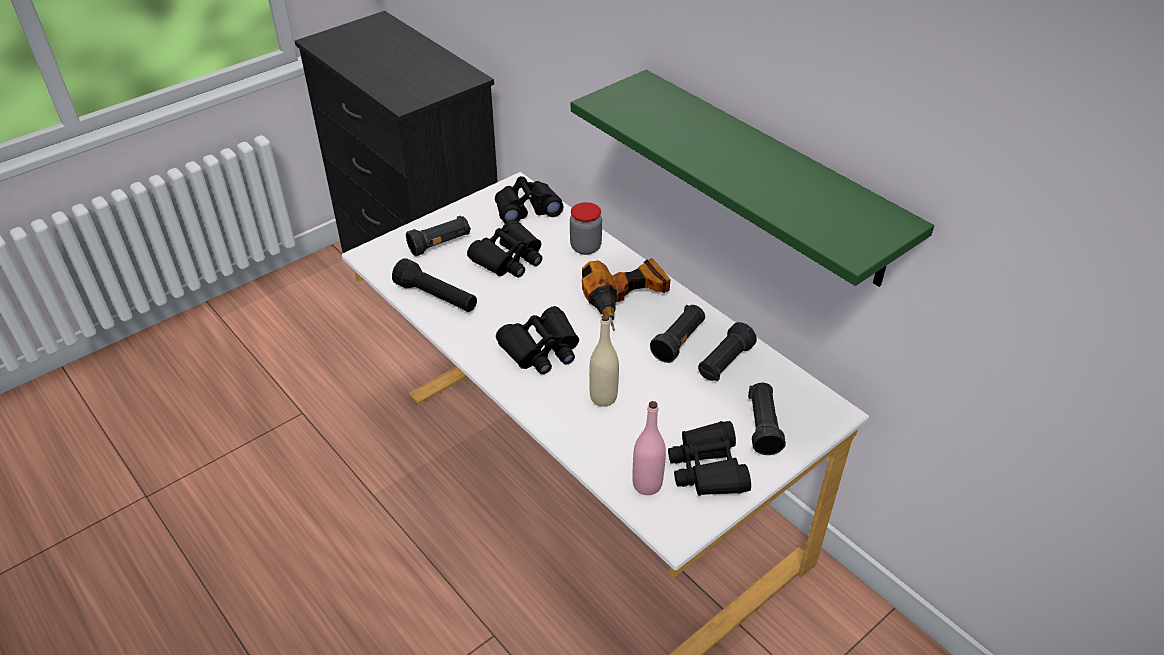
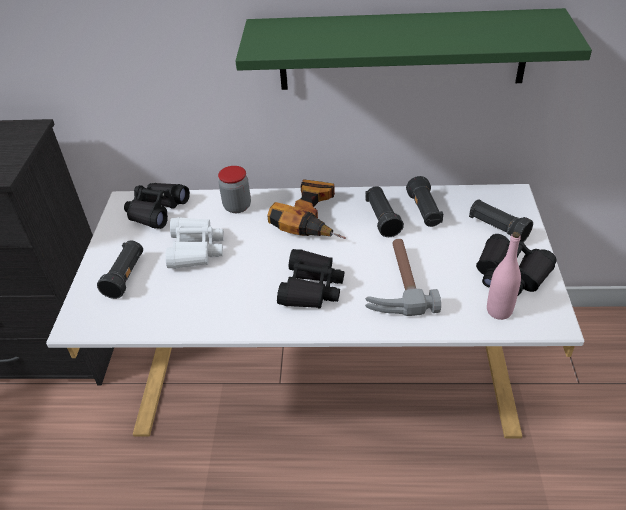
camera: 45 degrees left, 0 degrees up
black flashlight [392,258,477,312] -> none
black binoculars [467,220,542,278] -> white binoculars [166,217,224,269]
beige bottle [589,315,619,407] -> hammer [365,239,441,316]

